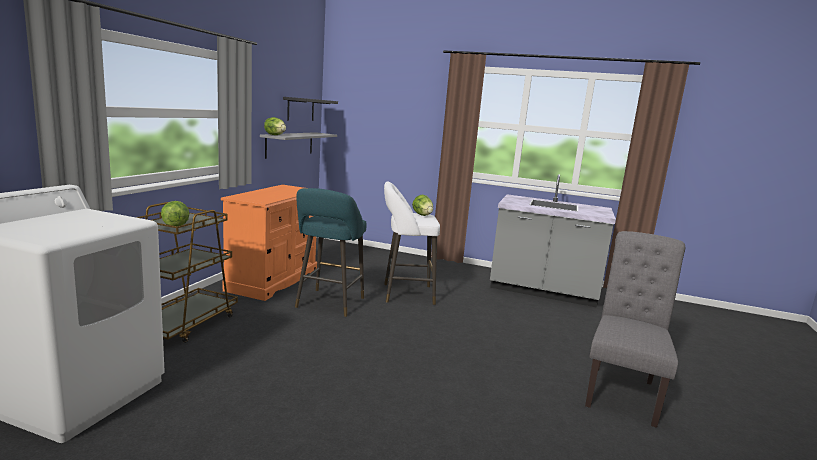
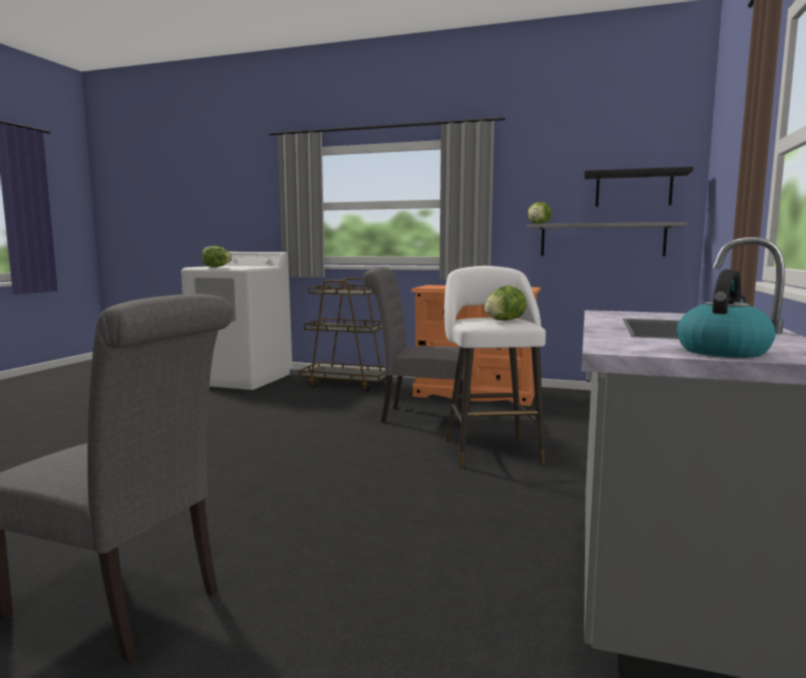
camera: 90 degrees right, 5 degrees down
lettuce [161,201,189,226] -> lettuce moved to [202,246,232,267]
turquoise stool [295,188,367,317] -> grey chair [363,267,473,428]
none -> kettle [677,269,775,358]

